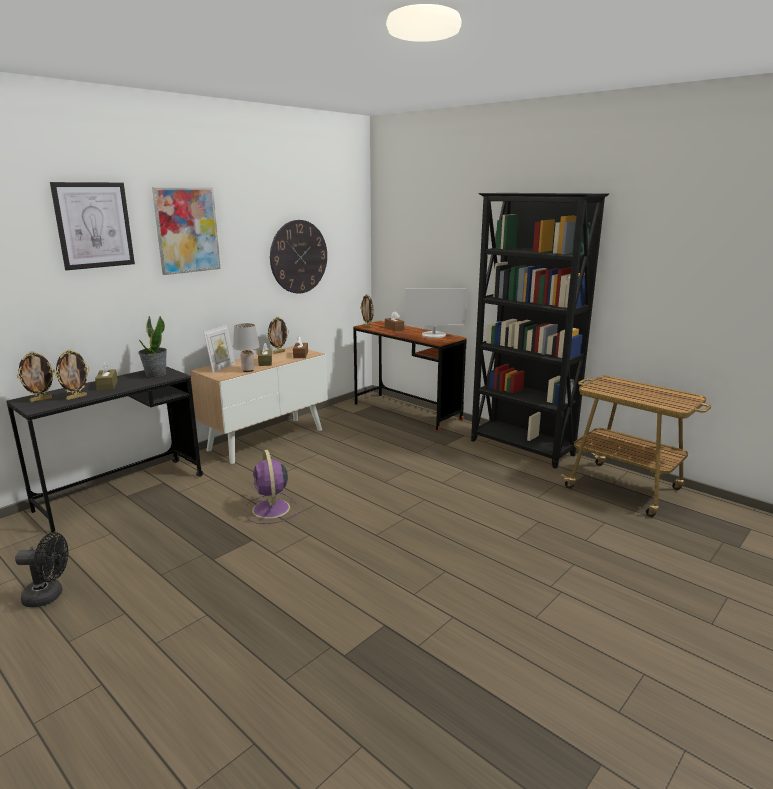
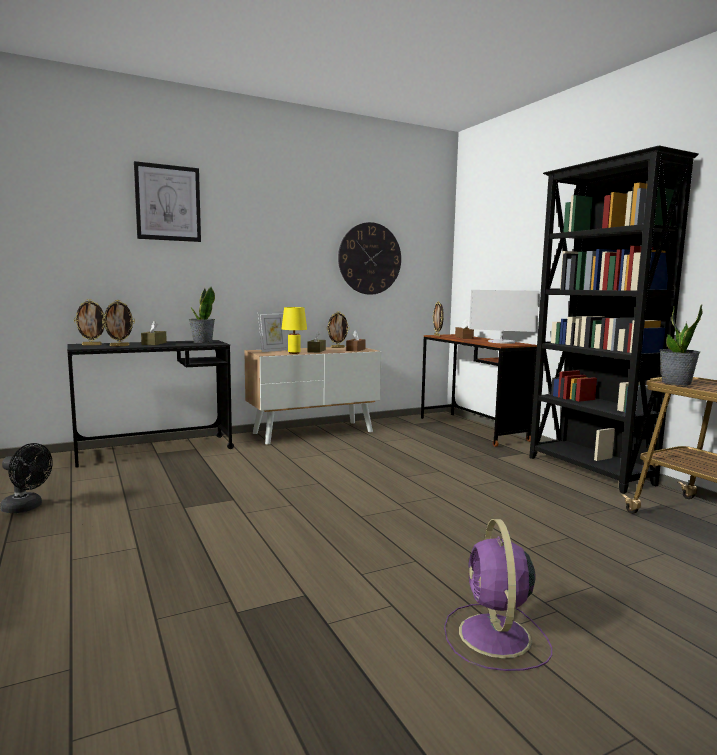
camera: 20 degrees right, 10 degrees down
picture [152,188,221,275] -> none
grey table lamp [233,323,260,372] -> yellow table lamp [281,307,307,354]
purple fan [244,450,300,524] -> purple fan moved to [444,519,552,671]
none -> potted plant [659,304,703,385]

